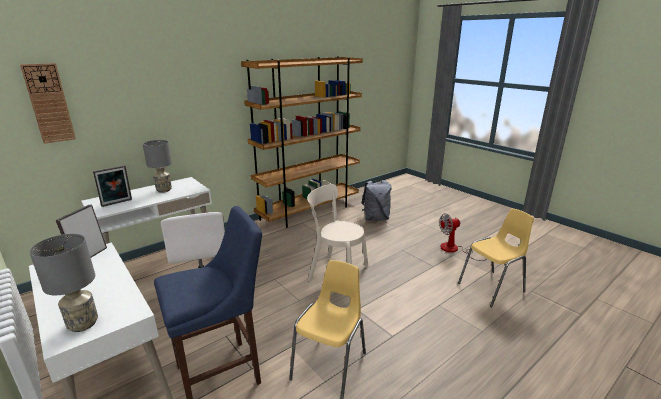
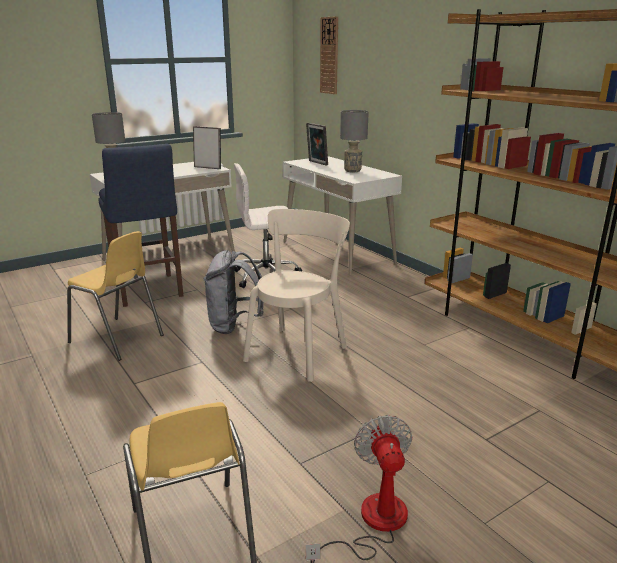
camera: 95 degrees right, 0 degrees up
grey backpack [361,180,392,221] -> grey backpack moved to [204,250,264,334]

